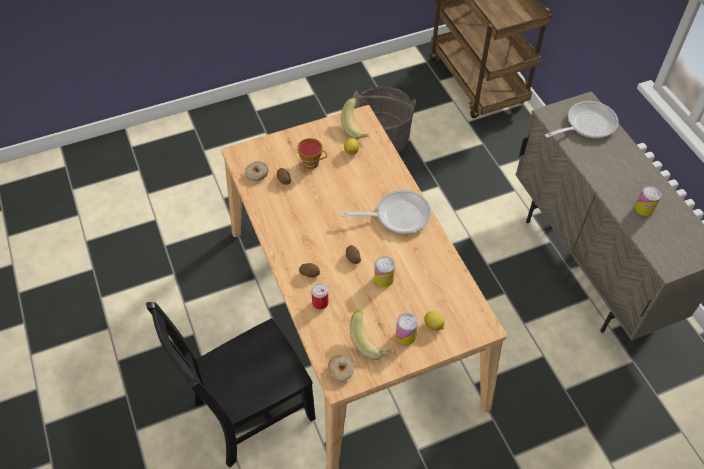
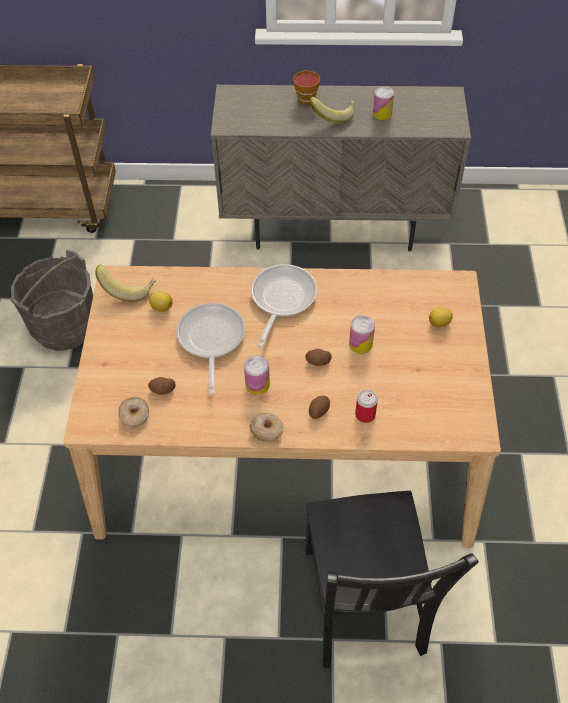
camera: 65 degrees left, 0 degrees up
cup [297,138,327,169] -> cup moved to [293,70,320,105]
donut [328,355,354,381] -> donut moved to [250,413,284,442]
banana [350,310,394,360] -> banana moved to [309,97,356,124]
can [396,313,418,345] -> can moved to [244,356,270,395]
frying pan [545,101,619,138] -> frying pan moved to [176,303,245,395]

